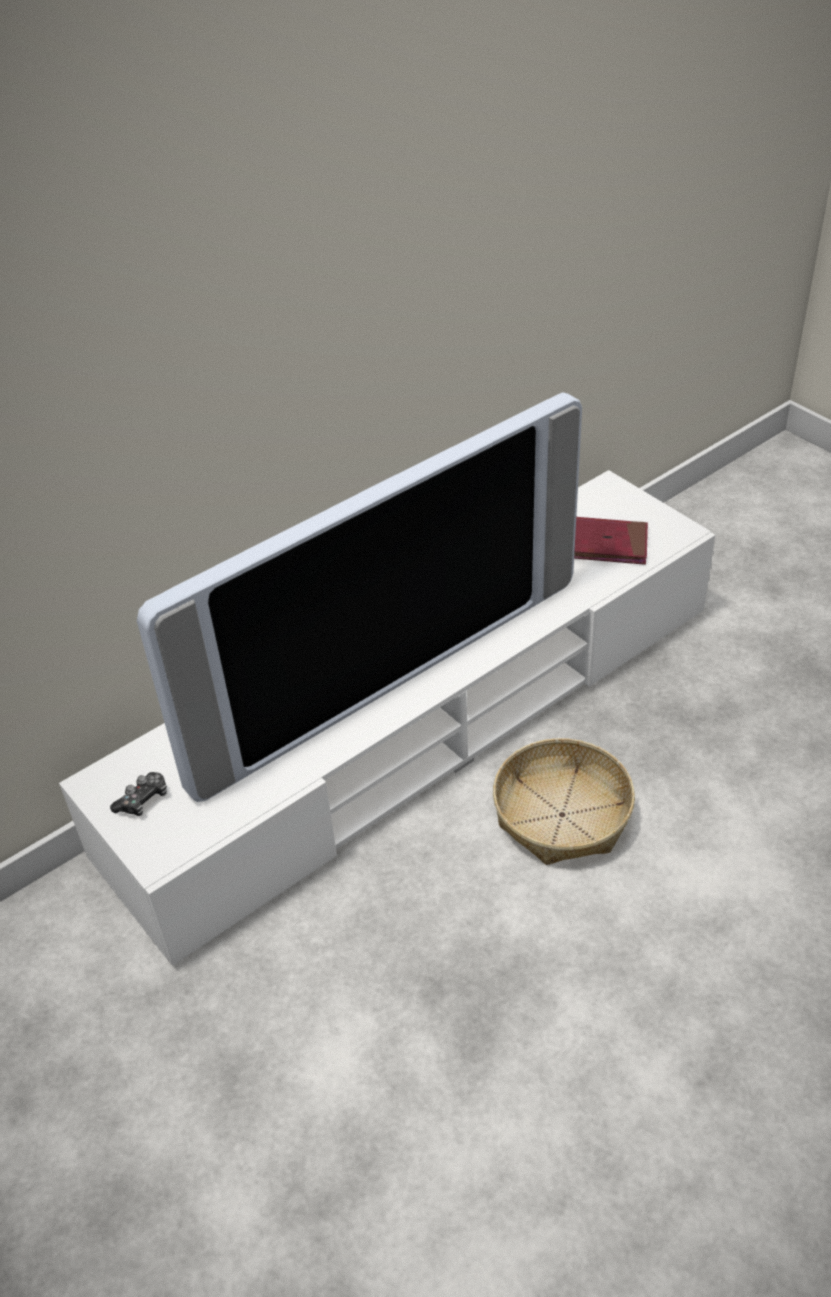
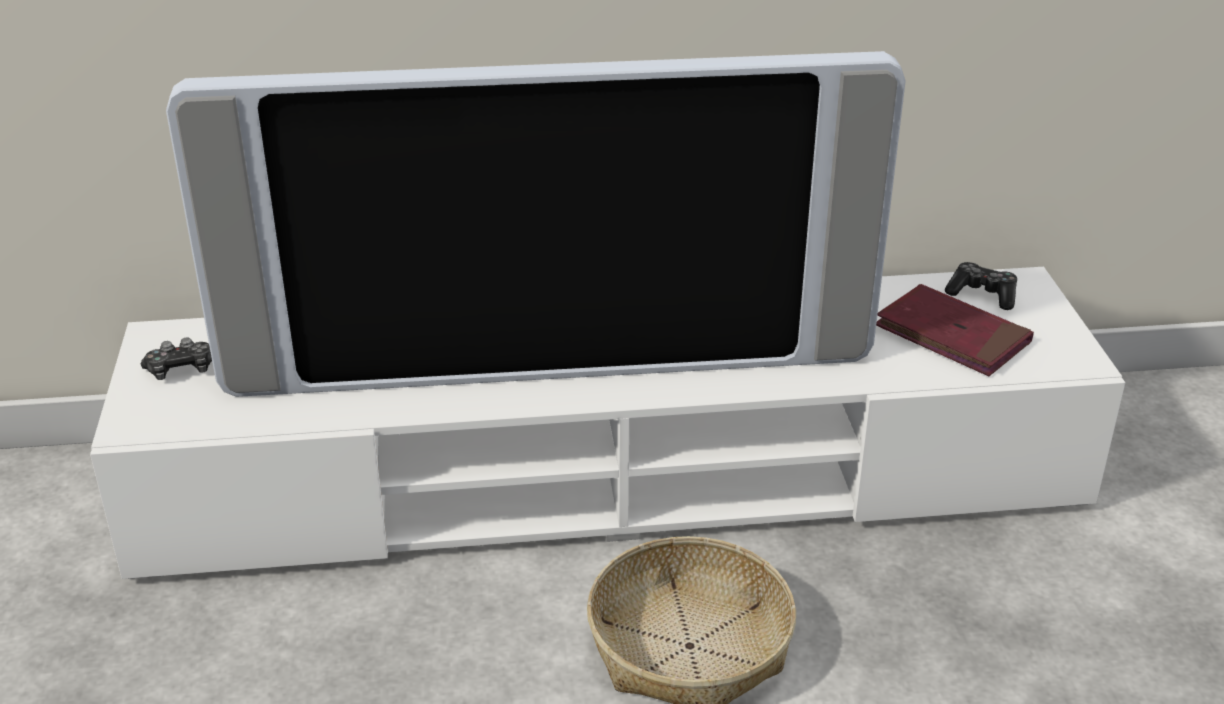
camera: 30 degrees right, 10 degrees down
none -> game controller [945,262,1017,310]

